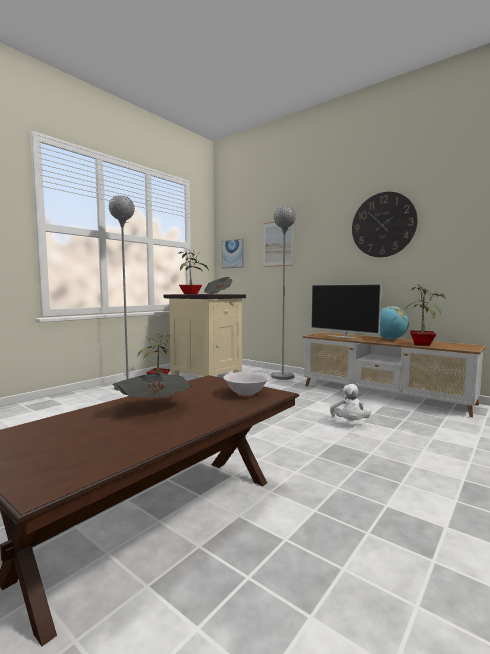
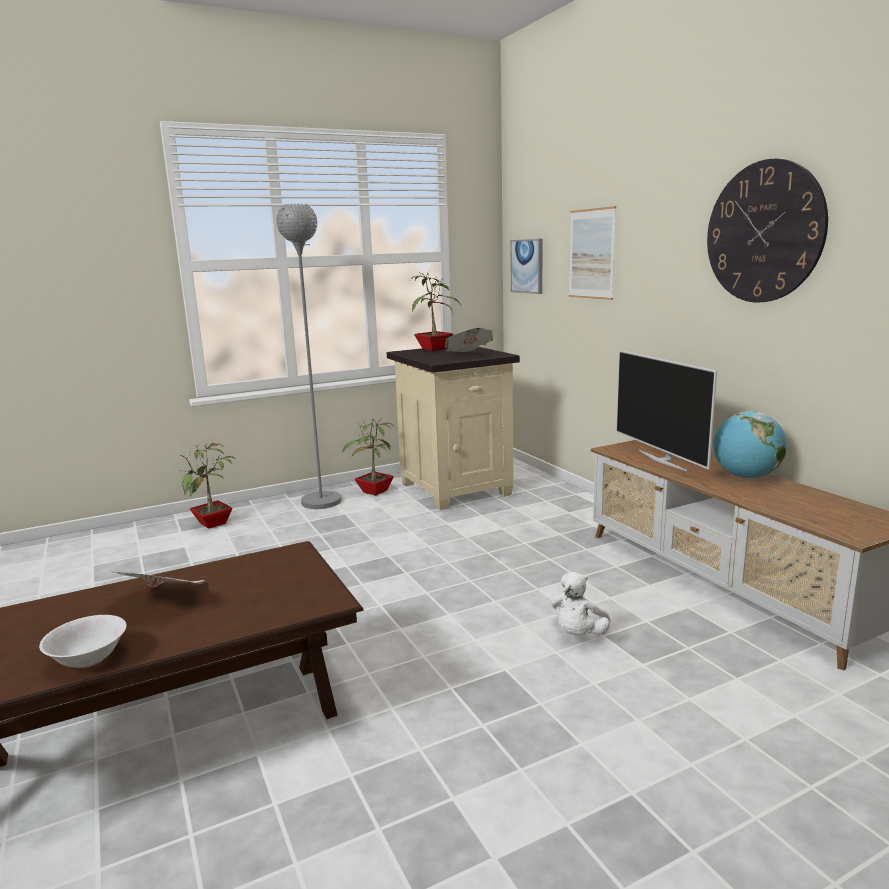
camera: 25 degrees right, 10 degrees up
white bowl [223,372,269,396] -> white bowl moved to [39,615,127,668]
grey floor lamp [271,206,296,380] -> none
potted plant [405,284,446,346] -> potted plant moved to [180,441,237,529]

